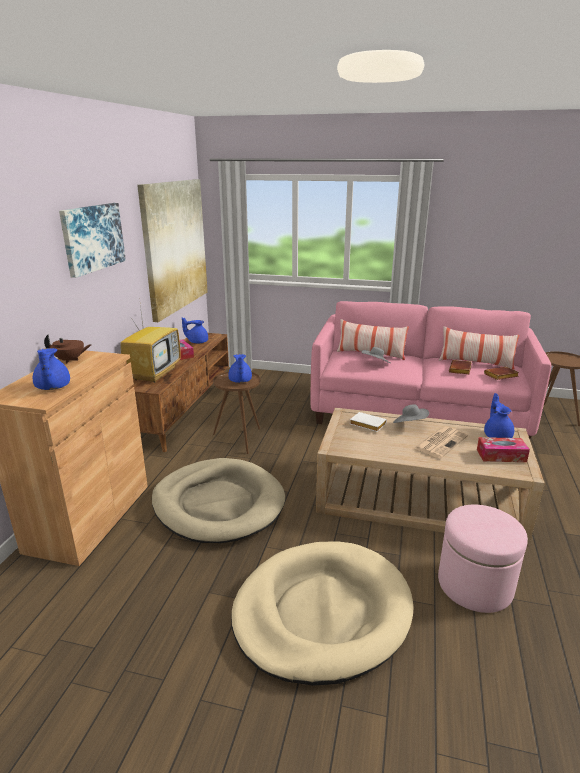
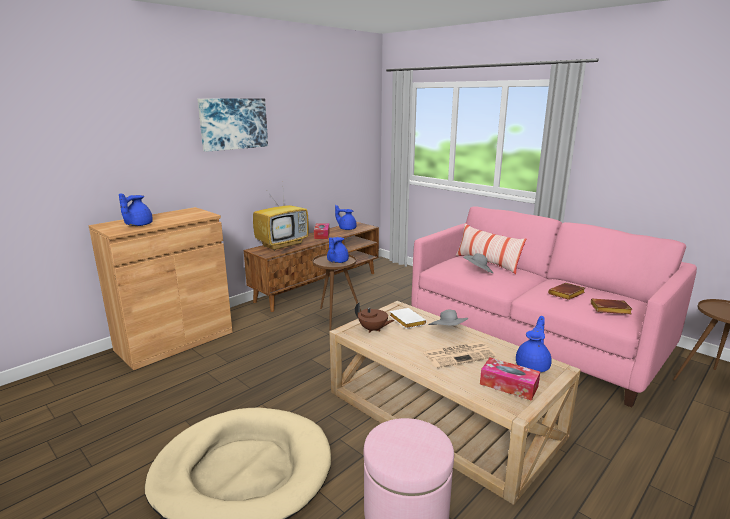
camera: 30 degrees right, 5 degrees down
brown teapot [44,334,91,363] -> brown teapot moved to [355,302,395,333]
picture [137,179,208,322] -> none
beige dog bed [152,458,285,543] -> none
pillow [439,326,519,370] -> none

